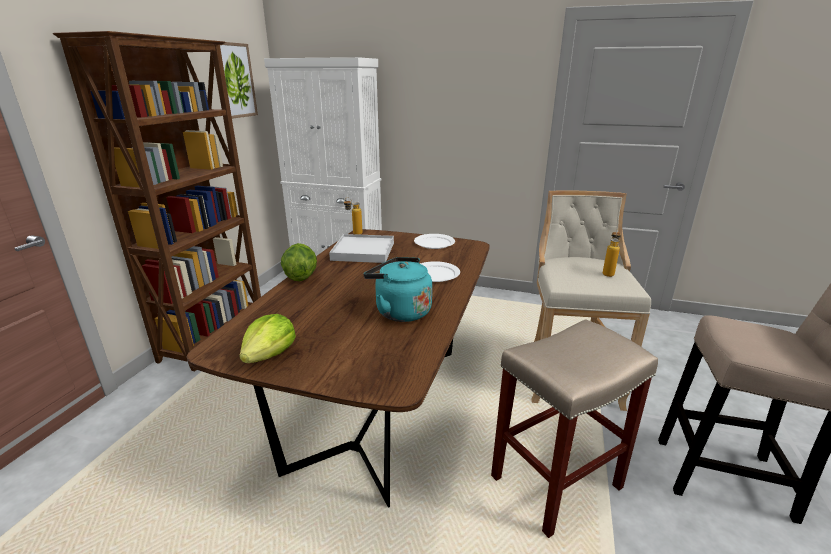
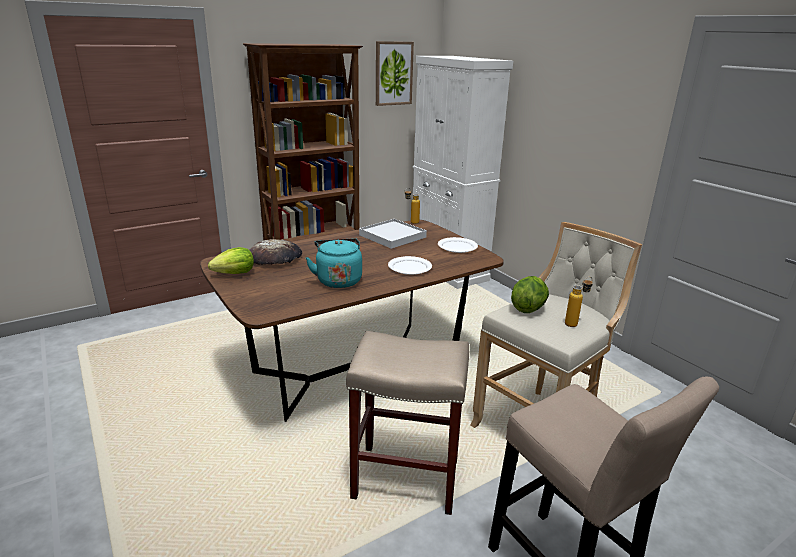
camera: 40 degrees right, 0 degrees up
lettuce [281,243,317,281] -> lettuce moved to [511,276,549,313]
none -> bread [250,239,302,265]

